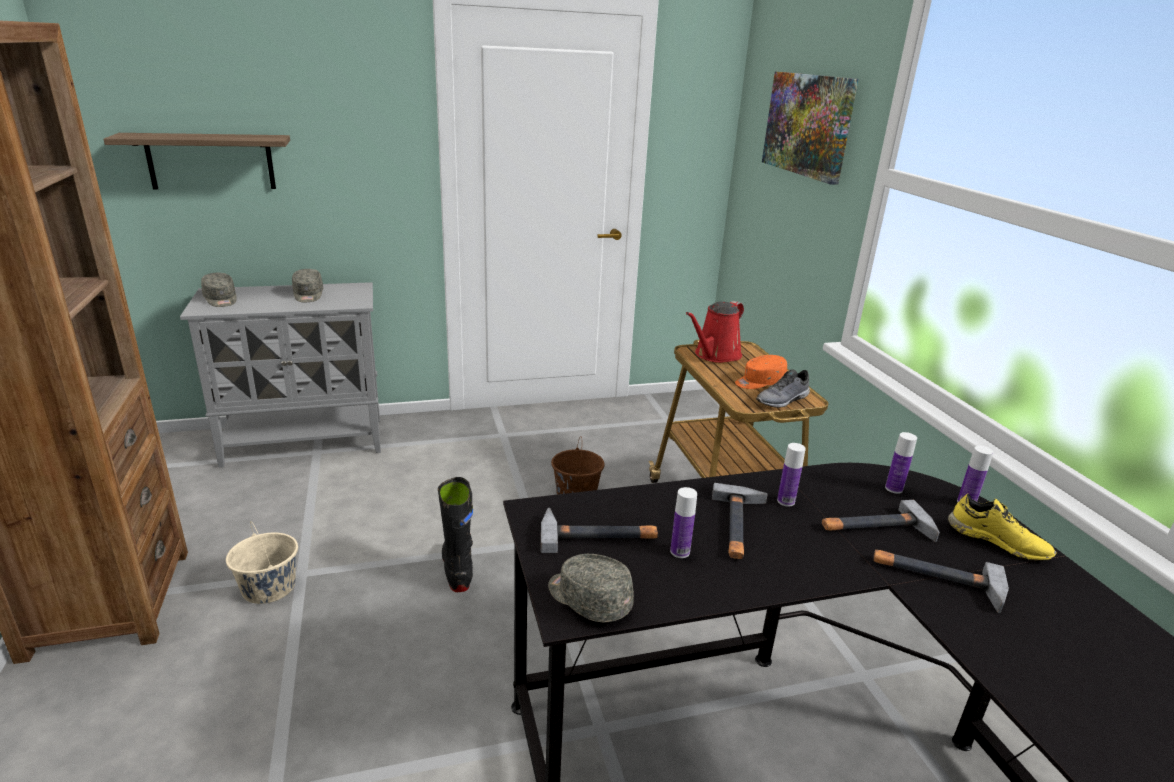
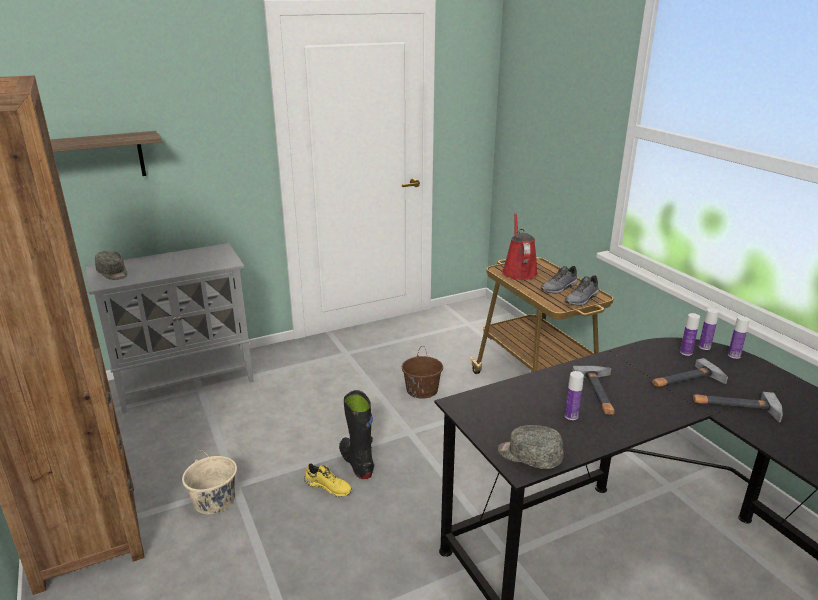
camera: 10 degrees left, 0 degrees up
grey cap [292,269,323,302] -> none
hammer [541,508,658,553] -> none
red watering can [686,301,744,363] -> red watering can turned 150 degrees clockwise [502,213,538,280]
orange cap [735,355,787,389] -> grey shoe [540,266,578,294]
picture [762,72,858,185] -> none
bottle [777,443,806,507] -> bottle moved to [699,308,719,350]
yellow shoe [948,494,1057,560] -> yellow shoe moved to [304,463,352,497]

